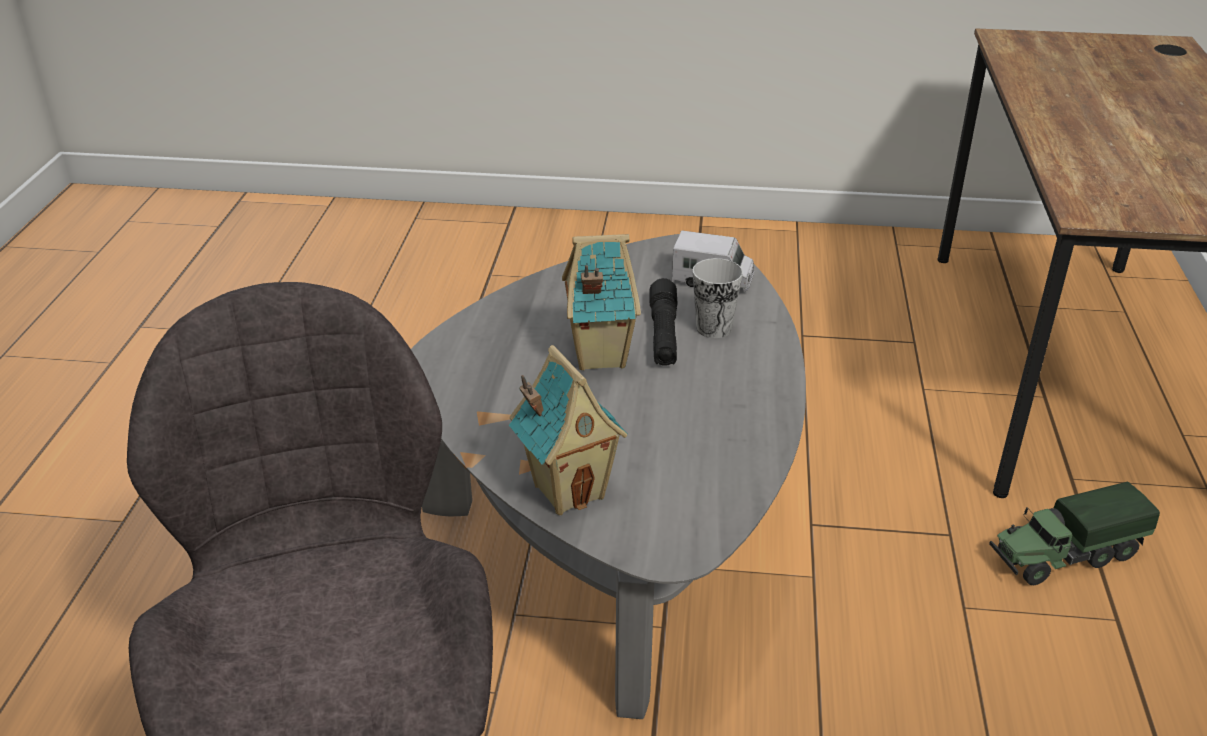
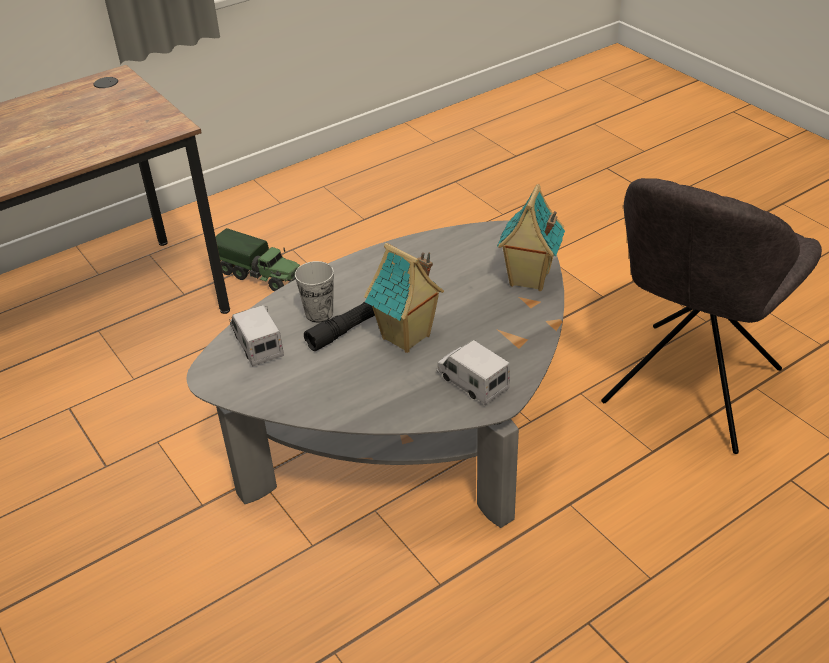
camera: 130 degrees left, 5 degrees up
none -> toy truck [437,340,510,405]

